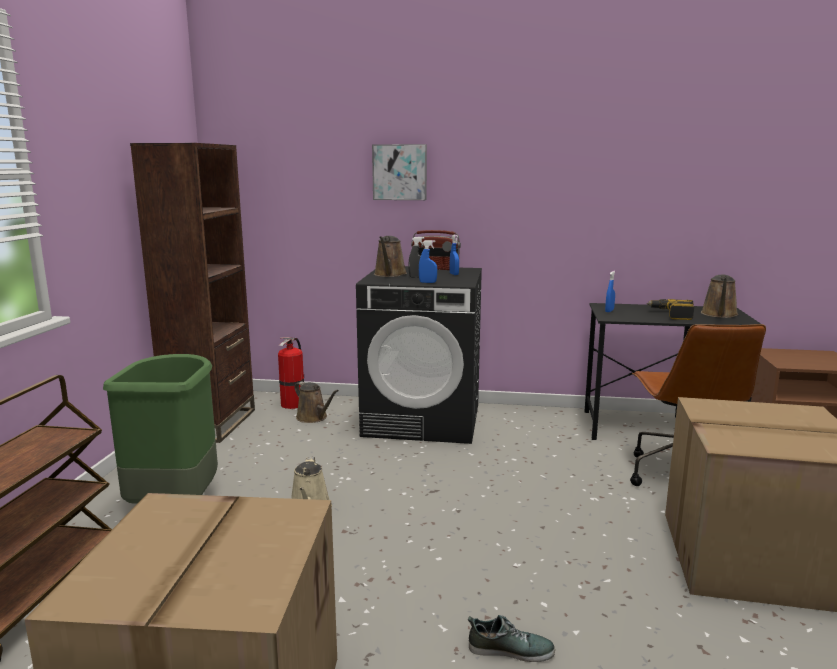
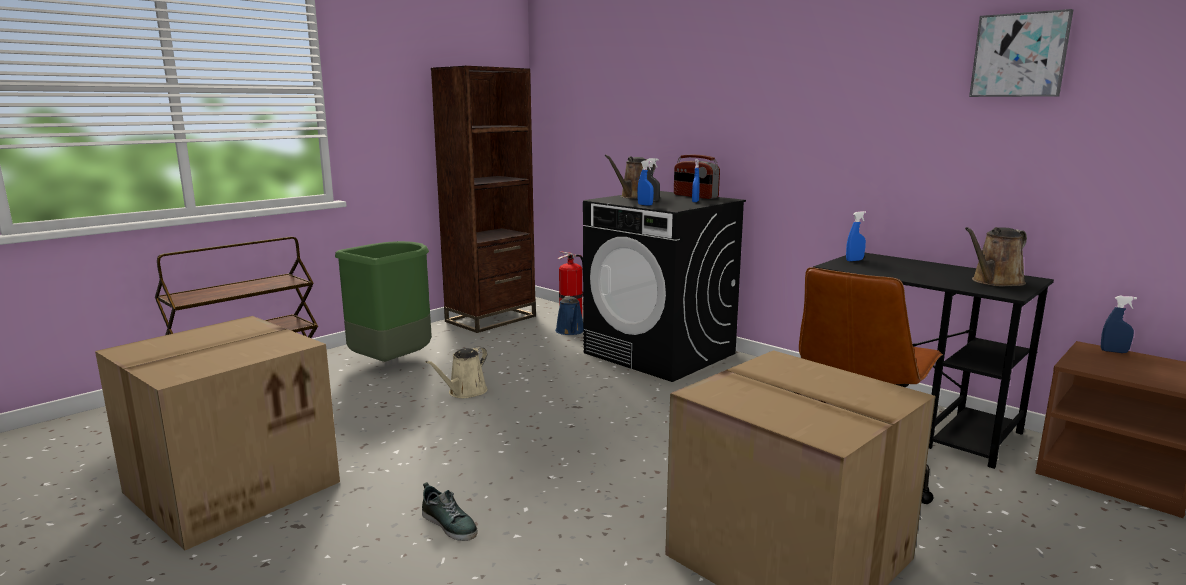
camera: 35 degrees right, 0 degrees up
brown watering can [294,381,339,423] -> blue watering can [555,296,584,335]
picture [372,144,427,200] -> picture moved to [969,9,1073,97]
power drill [647,299,695,320] -> none
none -> blue spray bottle [1101,296,1137,353]

